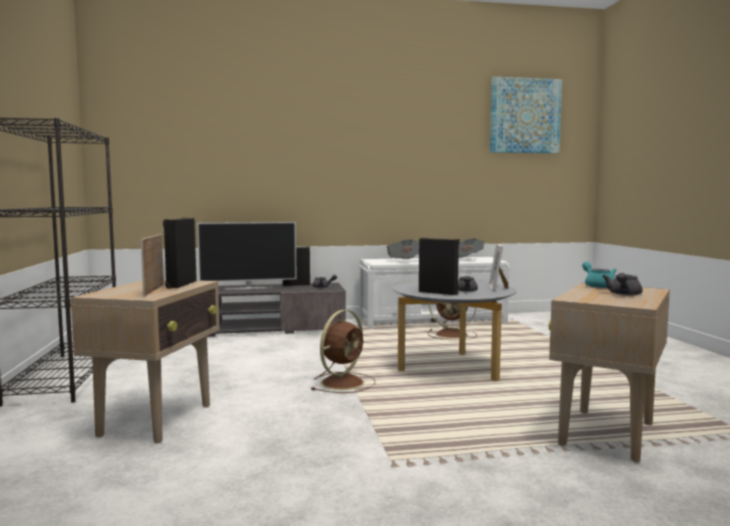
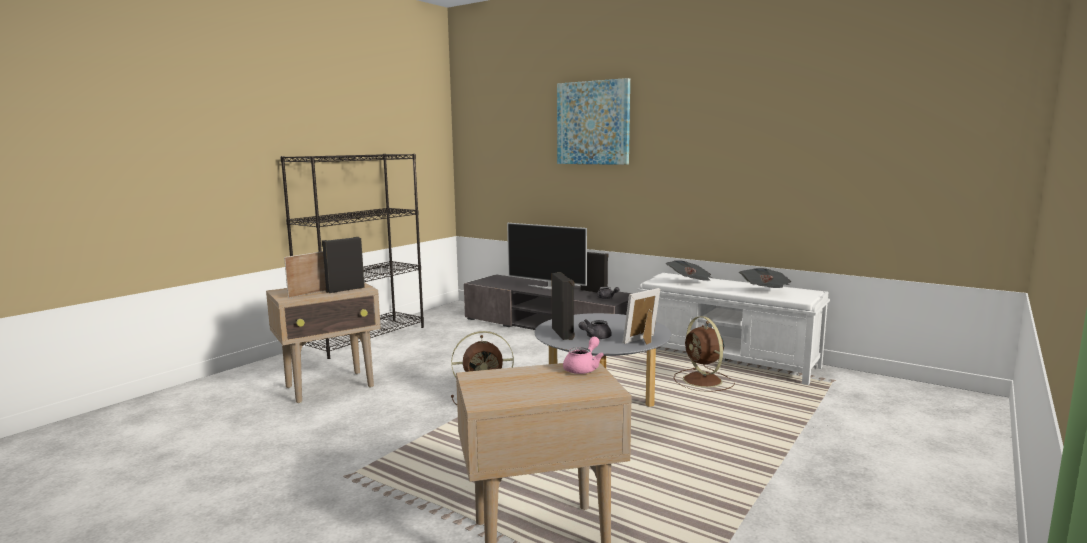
camera: 45 degrees right, 5 degrees up
picture [490,77,562,153] -> picture moved to [557,78,630,165]
turquoise teapot [582,262,616,288] -> pink teapot [563,337,604,374]
grey teapot [602,273,643,295] -> none

